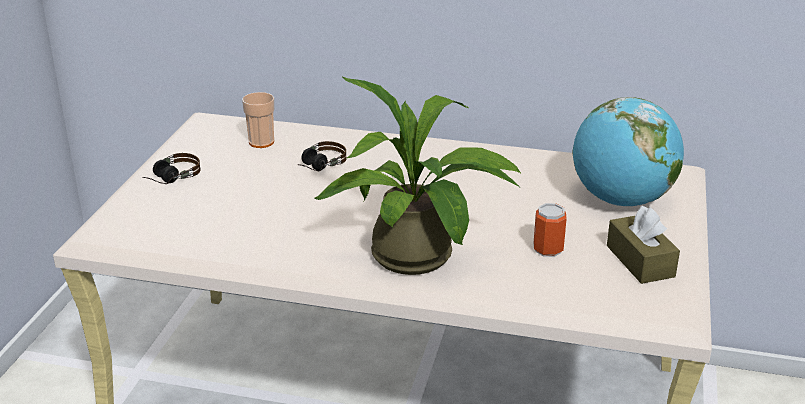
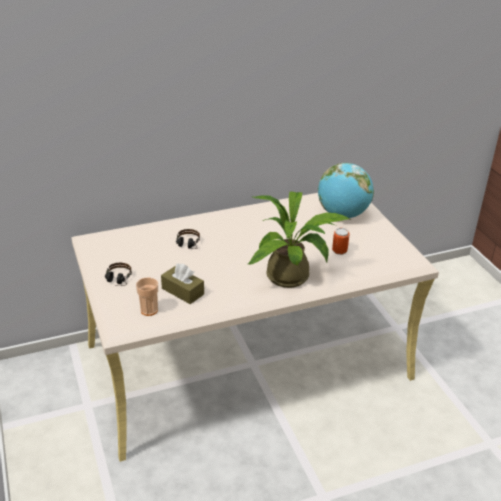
camera: 35 degrees left, 5 degrees up
cup [242,92,275,148] -> cup moved to [136,277,158,316]
brown tissue box [607,206,680,284] -> brown tissue box moved to [161,263,204,304]

